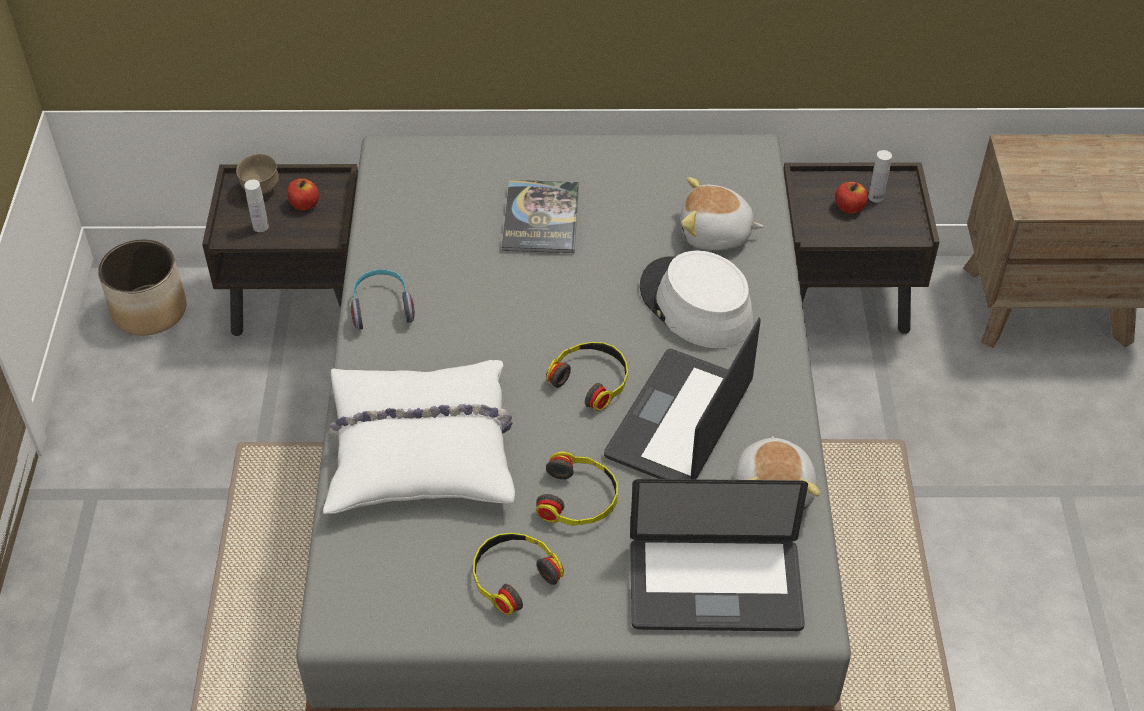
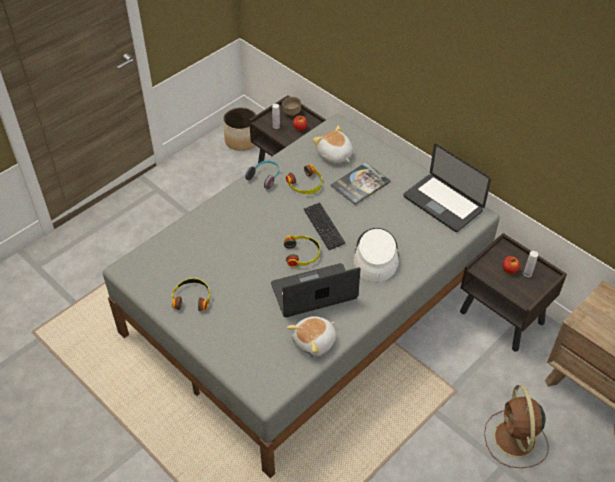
camera: 45 degrees right, 0 degrees up
white pillow [323,360,515,514] -> none
headphones [536,452,618,526] -> headphones moved to [286,164,322,194]
laptop [630,479,808,631] -> laptop moved to [403,144,491,232]
plush toy [681,177,764,250] -> plush toy moved to [313,126,353,164]
none -> keyboard [304,202,345,250]
none -> brown fan [484,385,549,468]

